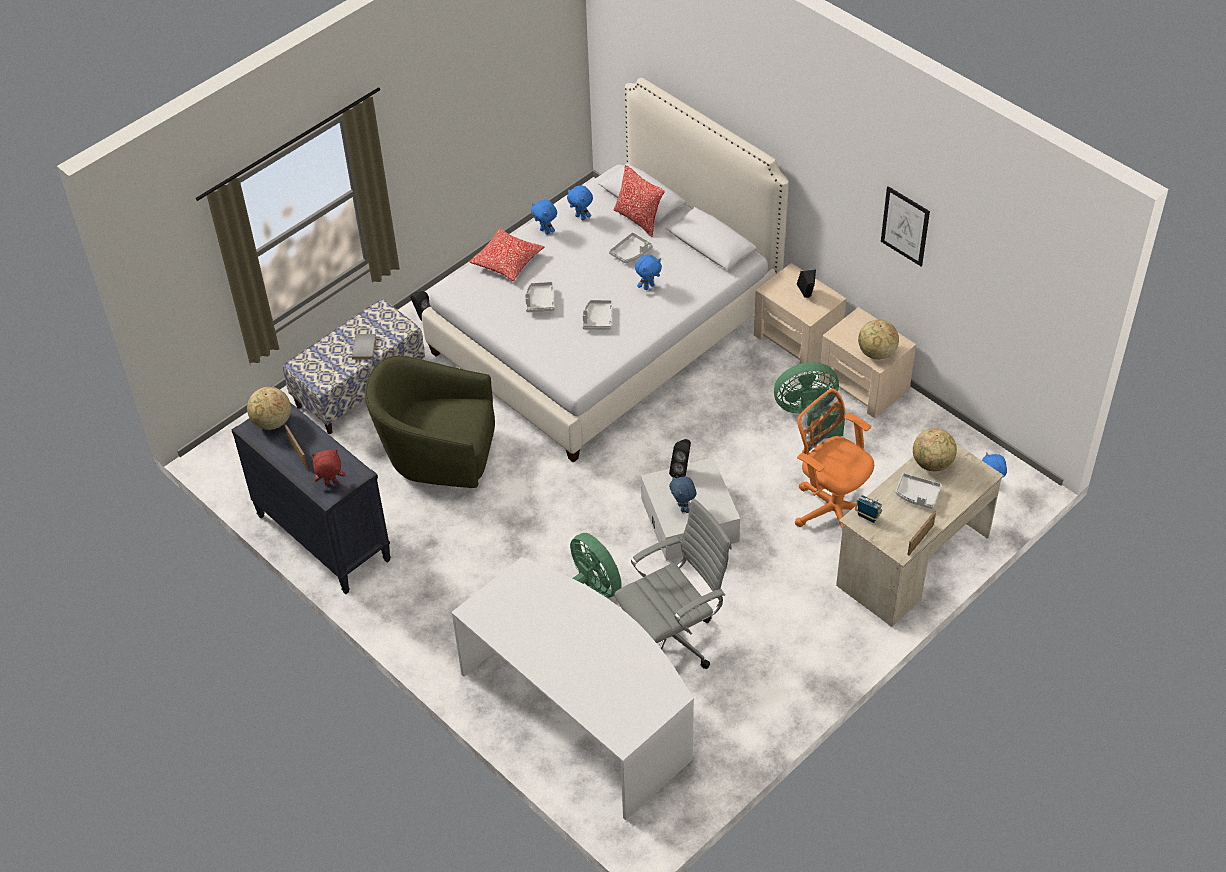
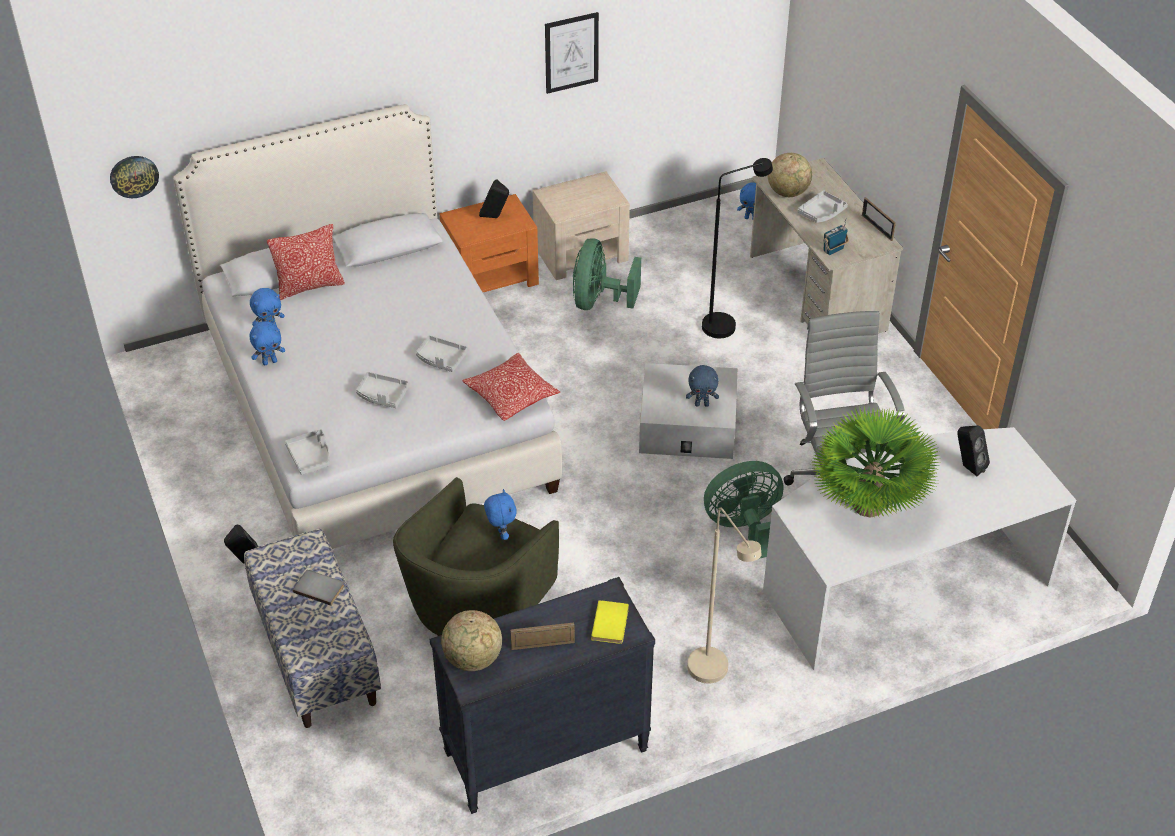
camera: 70 degrees left, 5 degrees down
red plush toy [312,450,345,485] -> yellow book [591,600,629,644]
pillow [469,228,544,281] -> pillow moved to [462,353,560,421]
grey tray [609,232,653,263] -> grey tray moved to [285,429,330,475]
blue plush toy [635,254,662,290] -> blue plush toy moved to [484,489,517,540]
black speaker [669,439,691,478] -> black speaker moved to [957,425,990,476]
beige nightstand [754,263,846,364] -> orange nightstand [439,194,539,292]
orange office chair [795,388,874,530] -> black floor lamp [702,158,773,338]
globe [858,320,899,360] -> none
none -> wall clock [110,156,159,198]
none -> beige floor lamp [687,507,761,684]
none -> potted plant [811,406,941,518]

